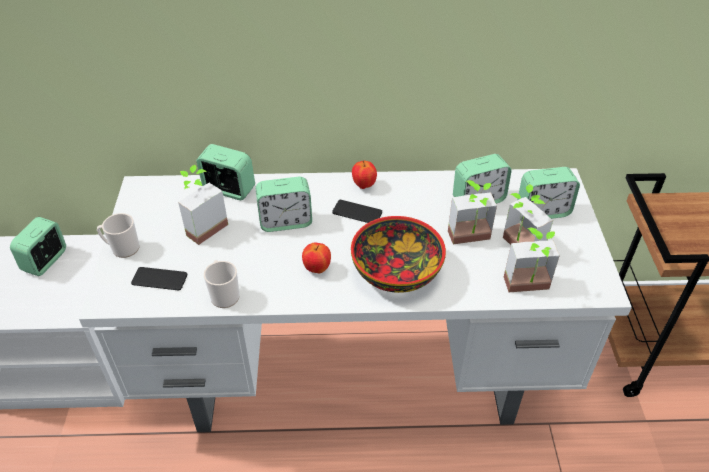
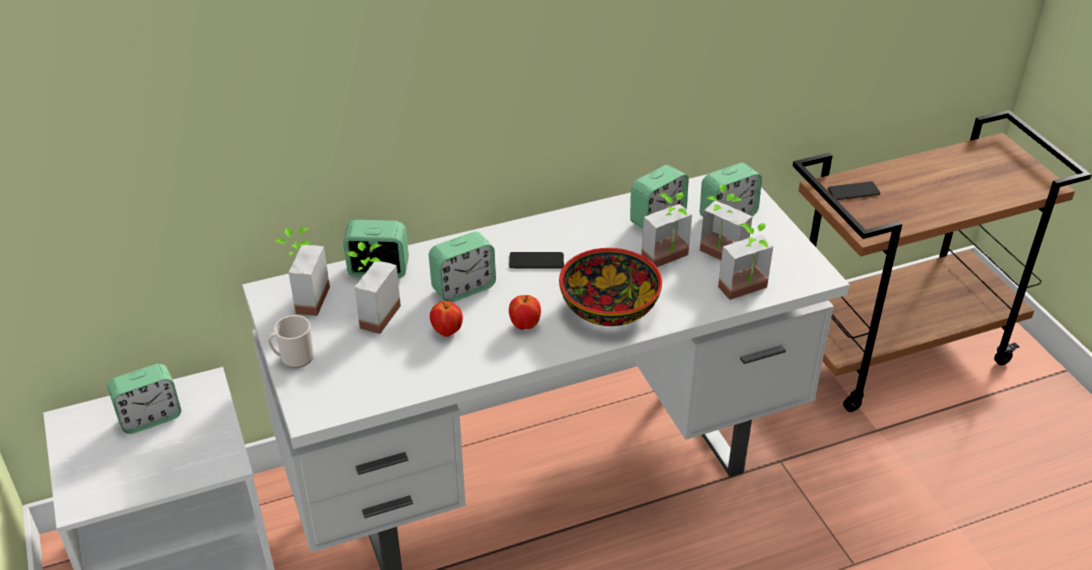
camera: 20 degrees left, 5 degrees down
alarm clock [10,217,66,276] -> alarm clock turned 120 degrees counterclockwise [107,364,181,434]
phone [131,267,187,290] -> phone moved to [828,181,880,200]
mug [204,260,240,308] -> none
apple [352,161,377,189] -> apple moved to [430,301,463,337]
none -> potted plant [274,227,330,316]

